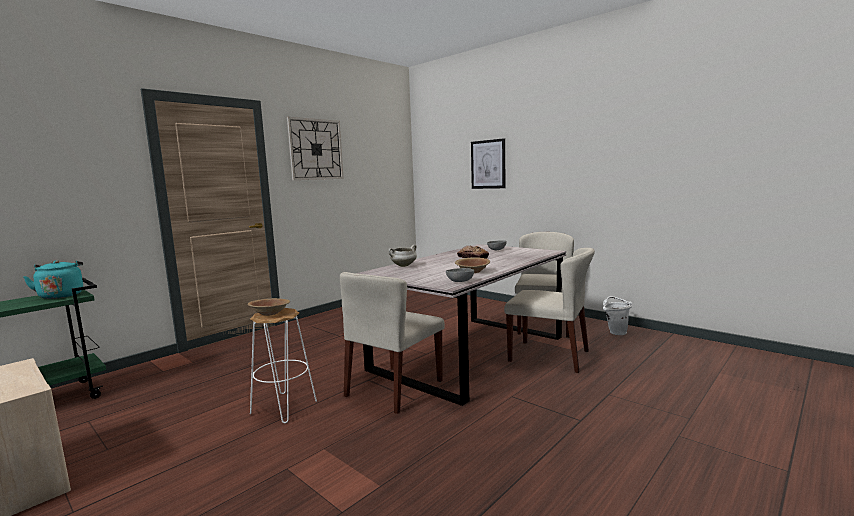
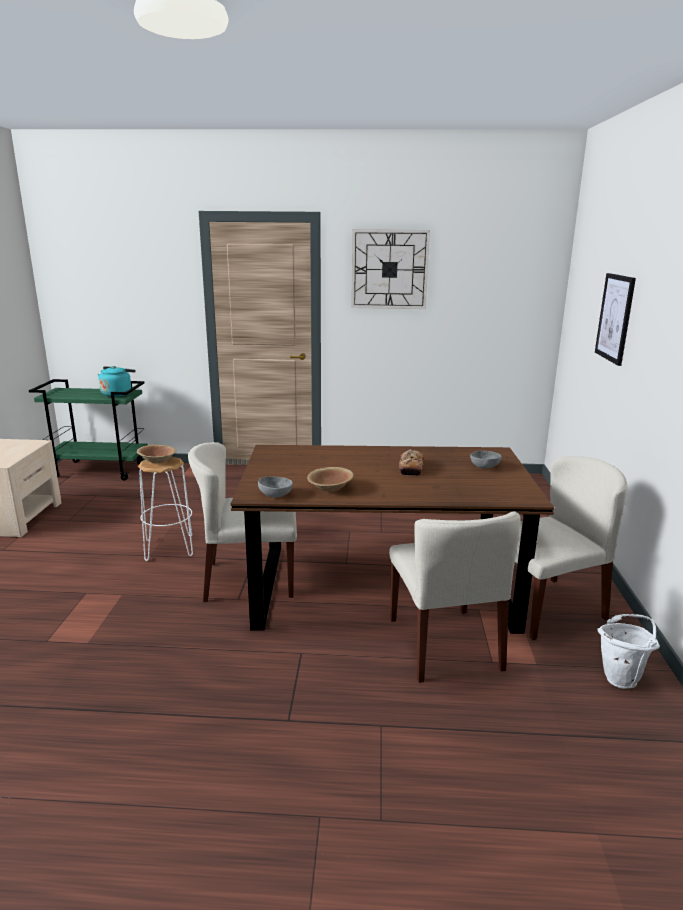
camera: 50 degrees right, 10 degrees up
grey dining table [356,244,566,406] -> brown dining table [231,445,554,634]
white cooking pot [388,245,417,267] -> none

